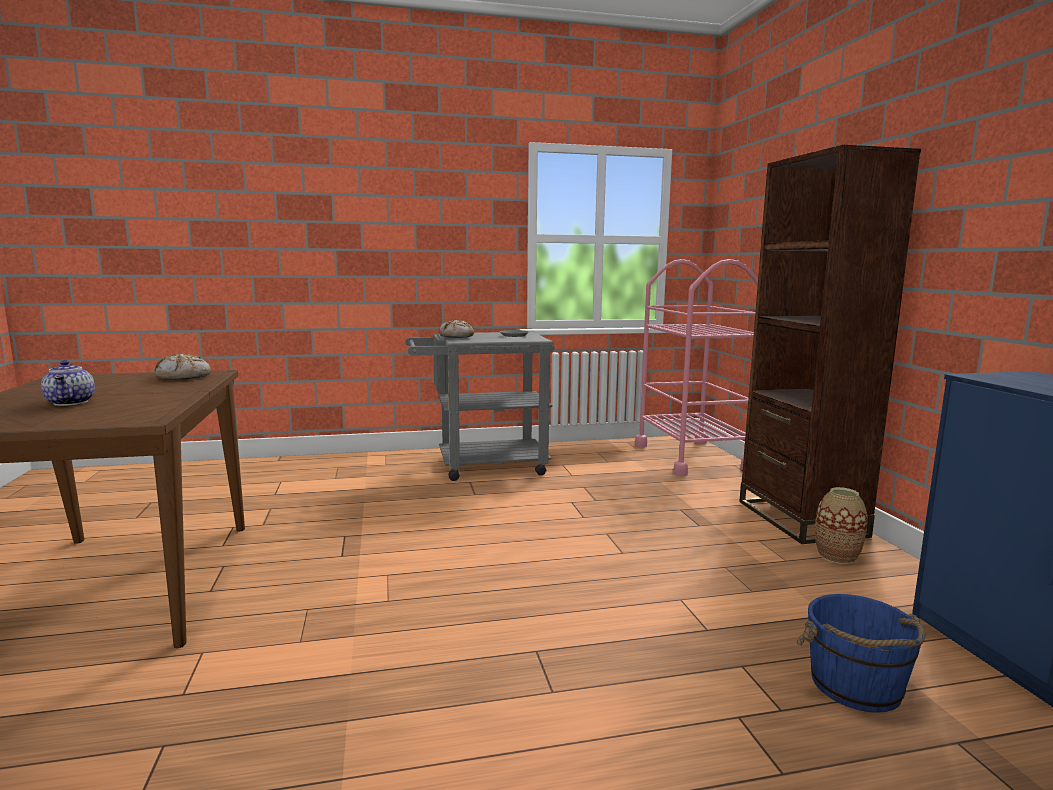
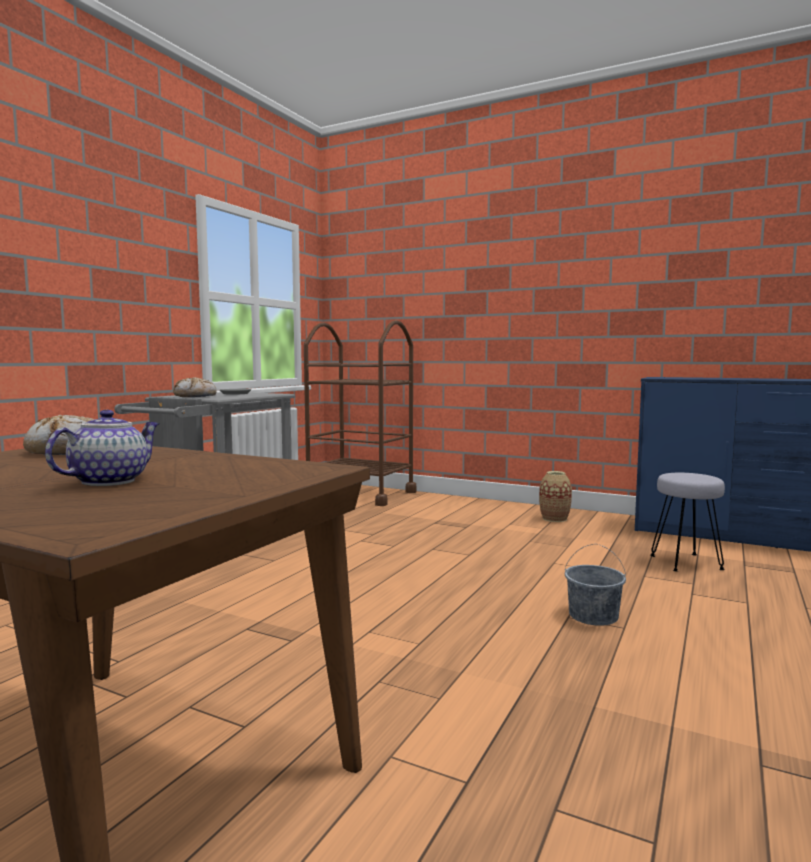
camera: 50 degrees left, 5 degrees down
teapot [41,360,95,406] -> teapot turned 75 degrees counterclockwise [45,410,159,486]
pink cart [635,259,758,476] -> brown cart [304,320,417,506]
brown bookcase [739,145,921,544] -> none
blue bucket [796,594,925,713] -> grey stool [650,473,725,572]
none -> grey bucket [565,544,626,626]

